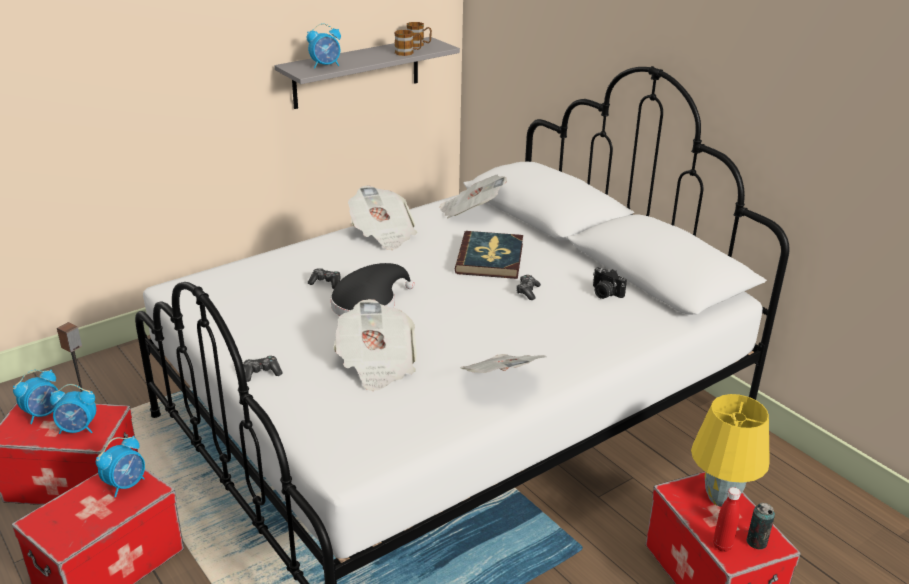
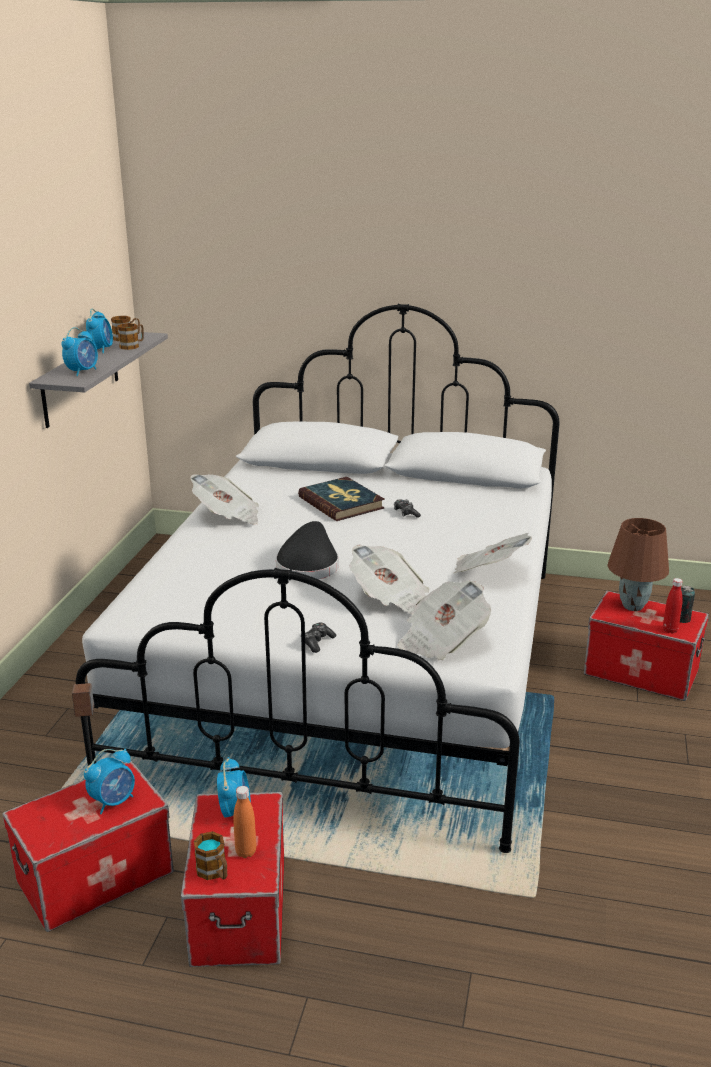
camera: 40 degrees left, 5 degrees down
alarm clock [13,370,58,424] -> alarm clock moved to [86,309,113,353]
game controller [308,268,340,289] -> none
newspaper [439,175,507,218] -> newspaper moved to [398,581,491,660]
camera [593,267,627,299] -> none
yellow table lamp [691,394,770,507] -> brown table lamp [607,518,669,611]
none -> mug [194,831,227,880]
none -> orange bottle [233,786,256,858]

